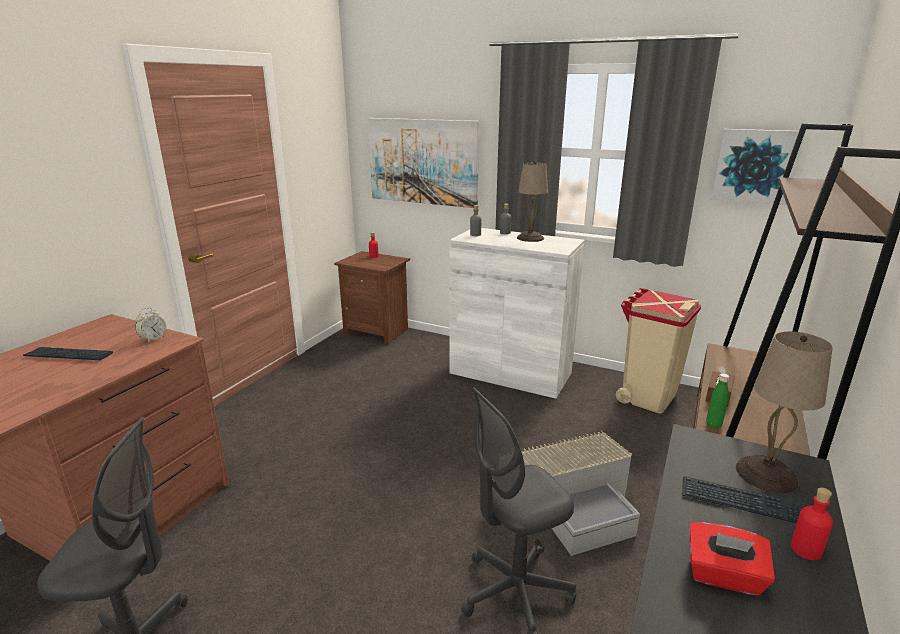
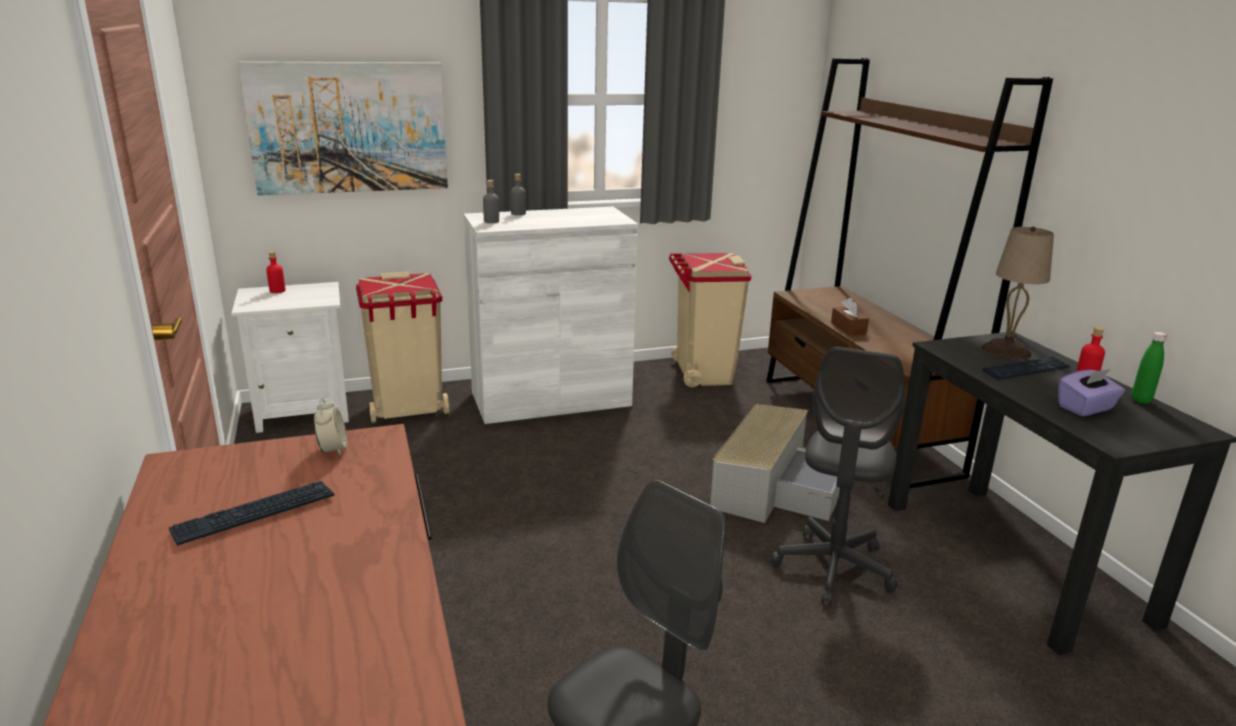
camera: 45 degrees left, 0 degrees up
brown nightstand [334,251,410,345] -> white nightstand [231,282,349,433]
beige table lamp [517,161,548,242] -> none
red tissue box [688,522,775,596] -> purple tissue box [1058,369,1125,416]
green bottle [706,373,730,428] -> green bottle moved to [1131,332,1167,404]
picture [711,129,805,205] -> none
none -> beige trash can [356,272,449,423]

